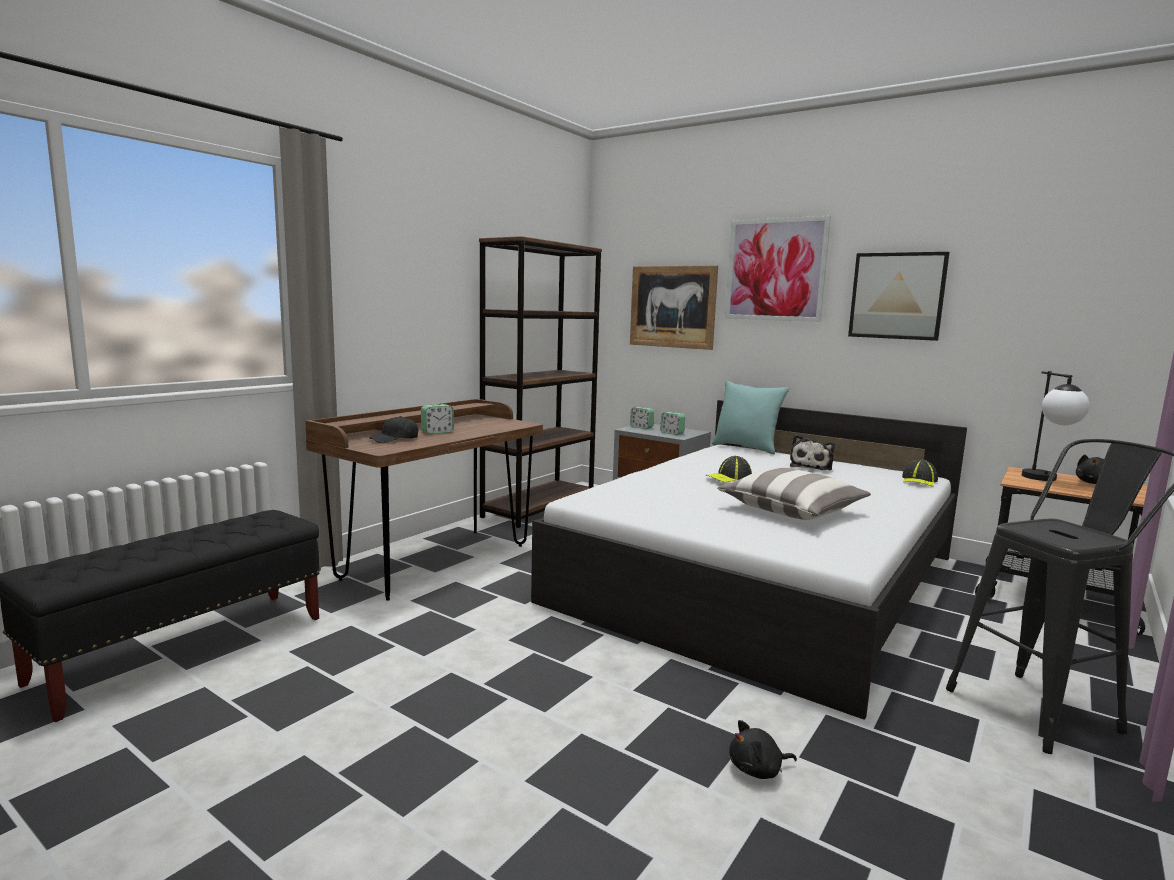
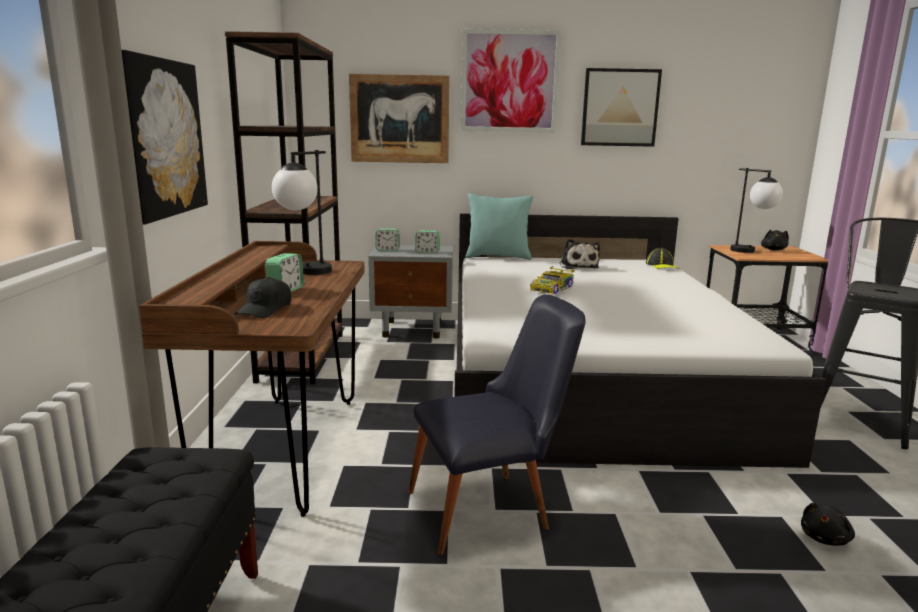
camera: 35 degrees left, 5 degrees up
cap [706,456,752,483] -> toy car [530,266,574,294]
pillow [717,467,871,520] -> none
none -> picture [121,50,208,225]
none -> table lamp [272,150,332,275]
none -> black chair [408,294,586,555]

